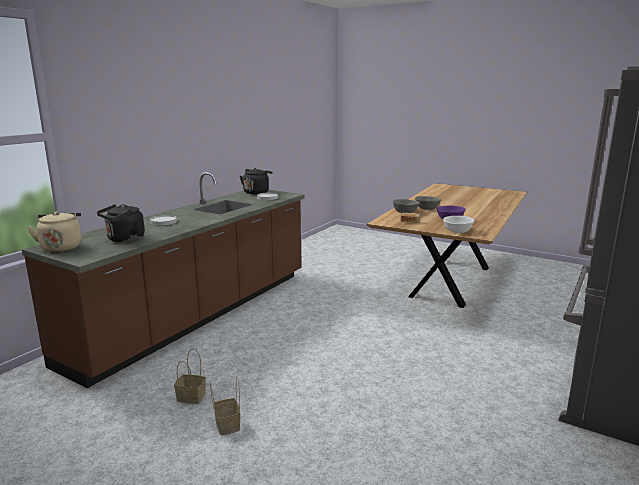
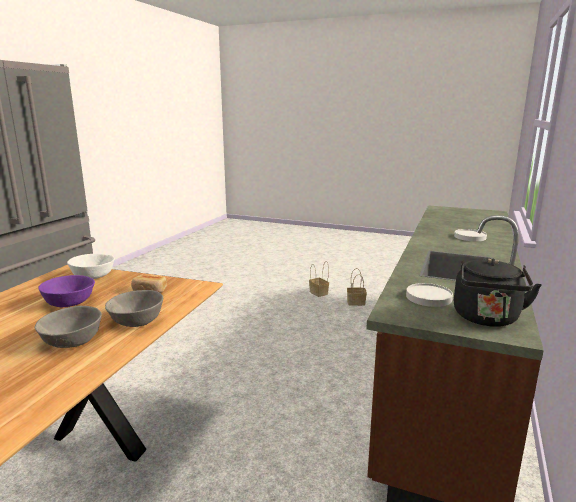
camera: 170 degrees right, 0 degrees up
beige kettle [27,212,81,252] -> none
black kettle [97,204,145,242] -> none

